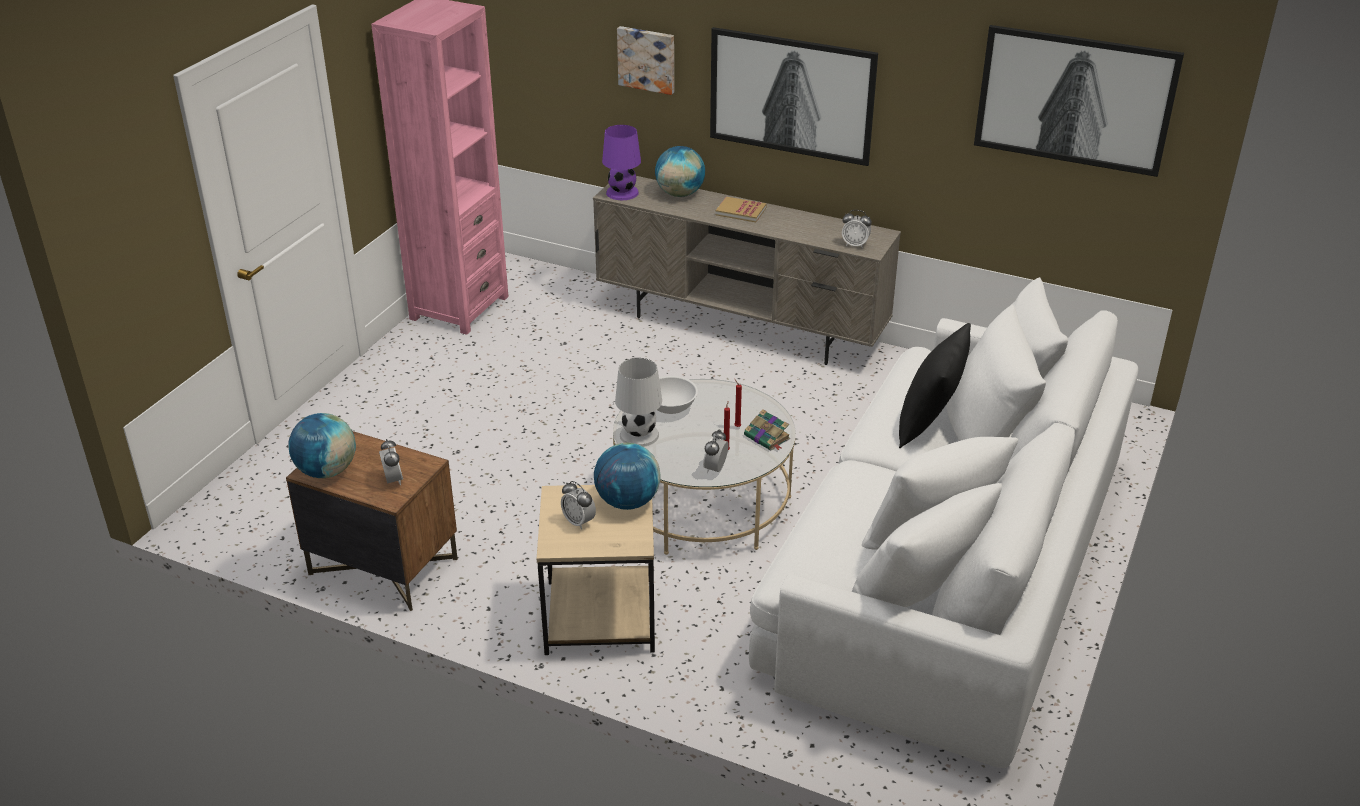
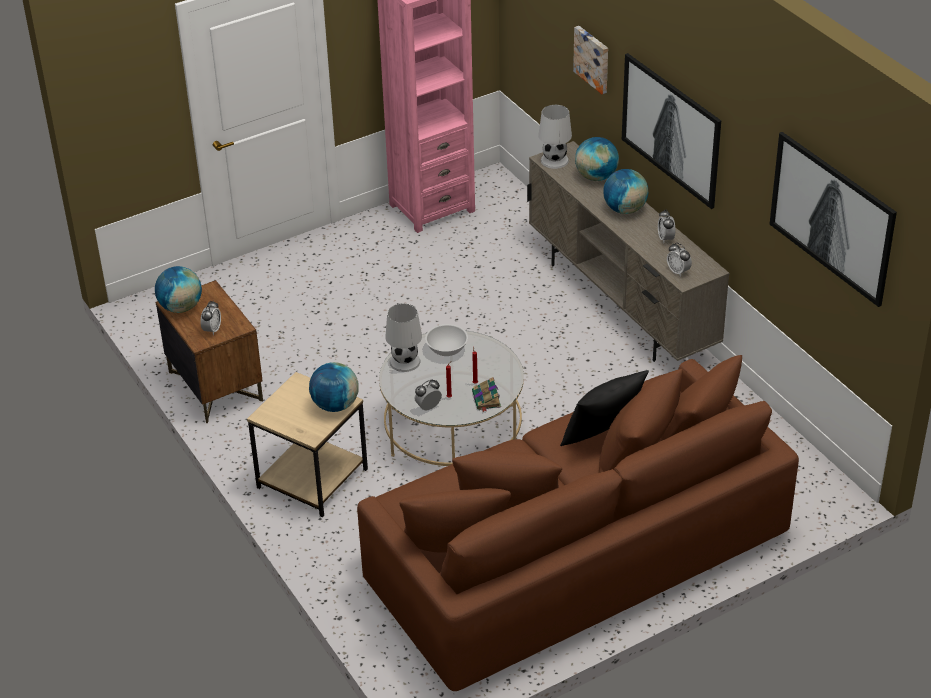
camera: 35 degrees right, 5 degrees up
alarm clock [561,481,596,530] -> alarm clock moved to [658,210,675,242]
purple table lamp [602,125,641,200] -> white table lamp [538,105,572,169]
book [716,197,767,222] -> globe [603,169,648,214]
white sofa [749,277,1138,768] -> brown sofa [357,355,799,691]

